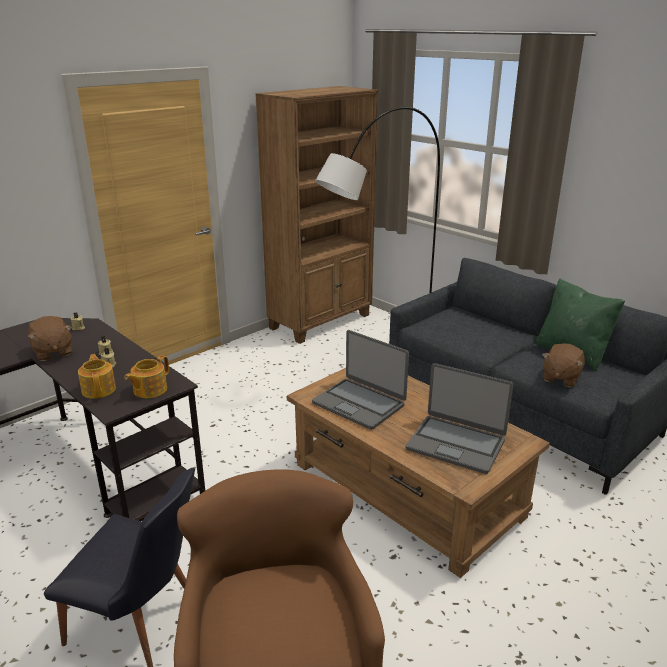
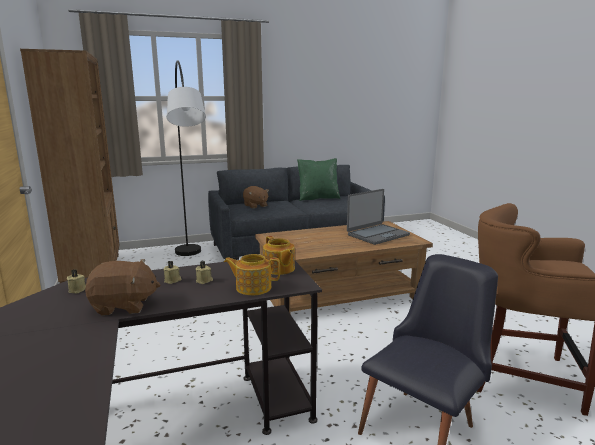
camera: 65 degrees left, 10 degrees down
laptop [312,330,409,430] -> none
brown plush toy [542,343,585,387] -> brown plush toy moved to [243,186,269,209]

